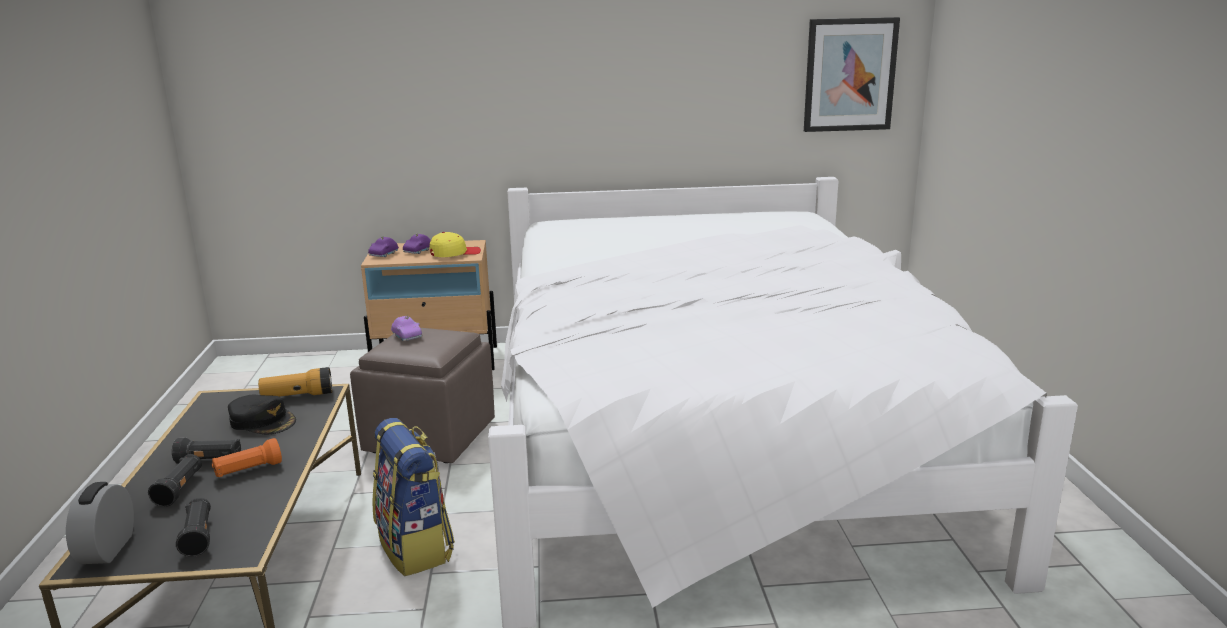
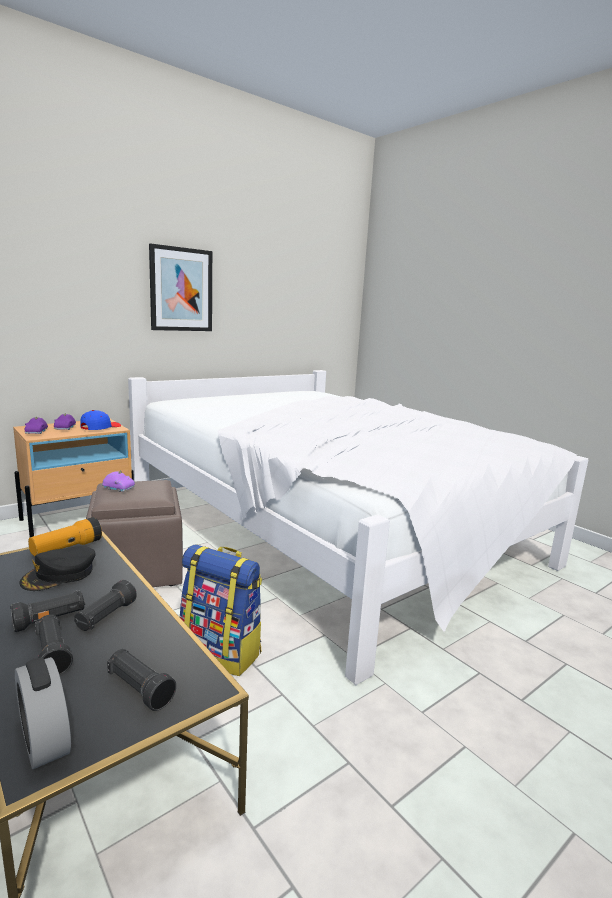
camera: 35 degrees left, 5 degrees down
orange flashlight [212,438,282,477] -> black flashlight [74,580,137,631]
black cap [228,395,296,434] -> black cap turned 135 degrees clockwise [20,546,96,591]
yellow cap [430,232,481,257] -> blue cap [80,410,121,430]
picture [804,17,900,132] -> picture moved to [149,243,212,331]

